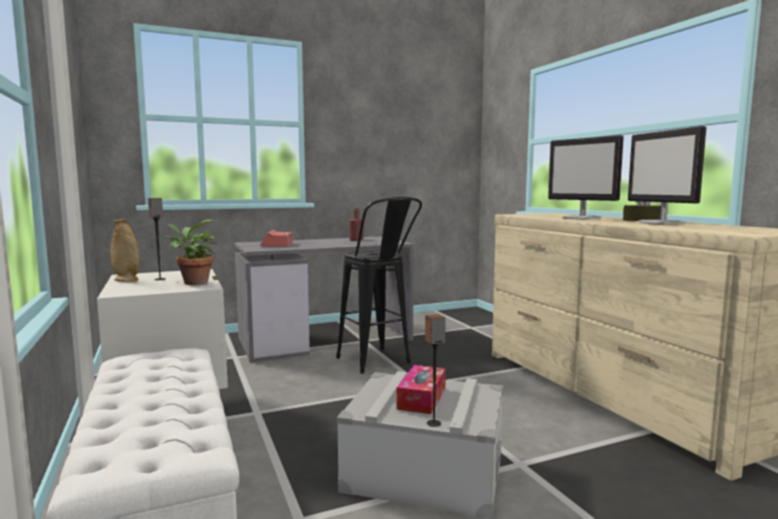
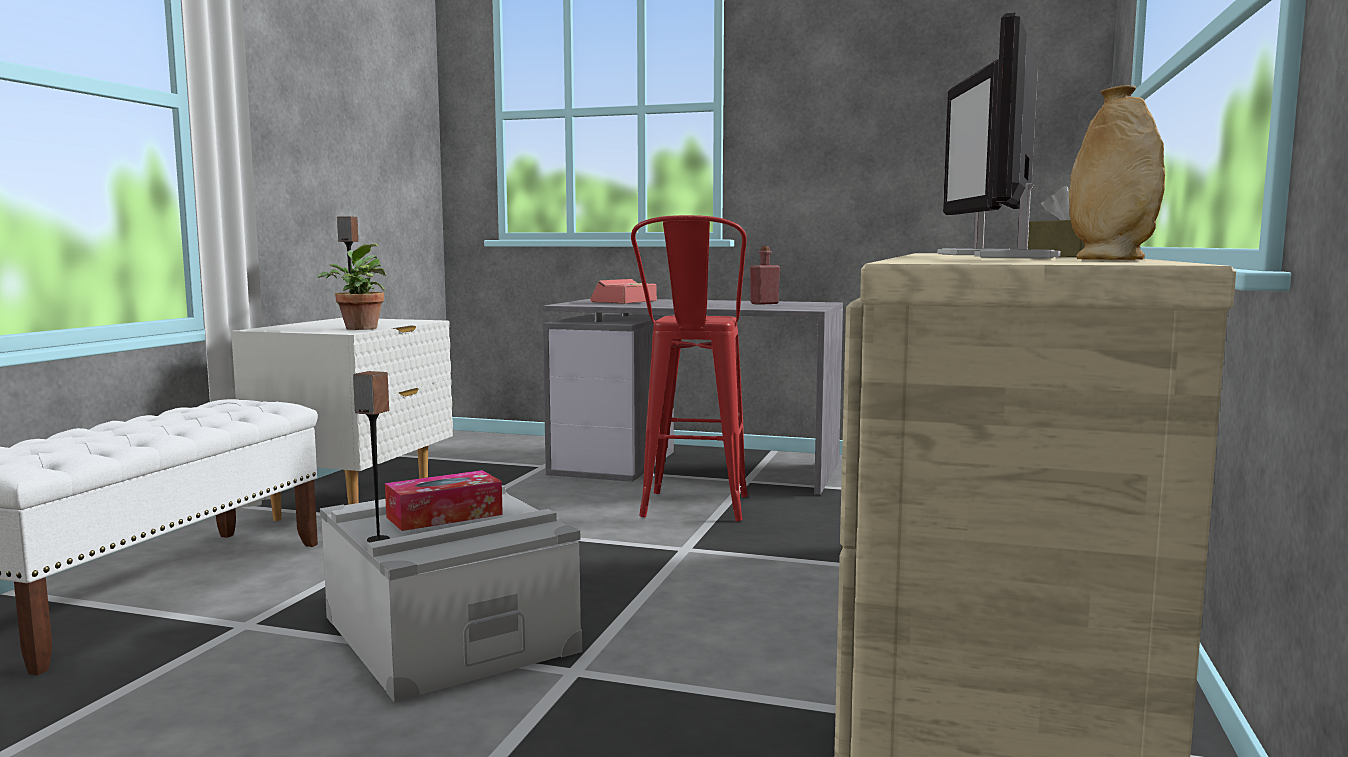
camera: 40 degrees right, 0 degrees up
beige vase [110,219,140,282] -> beige vase moved to [1069,85,1165,260]
black stool [336,197,422,374] -> red stool [631,215,748,521]

